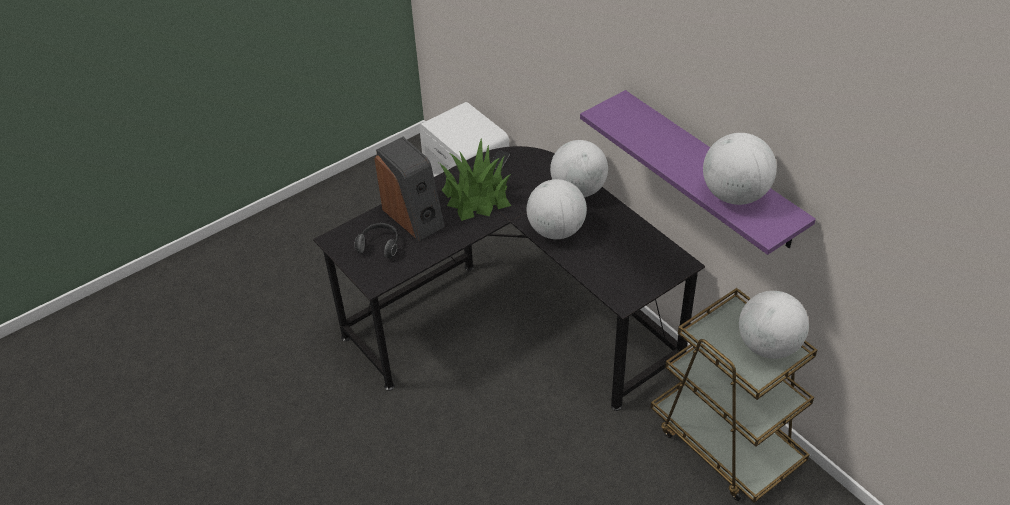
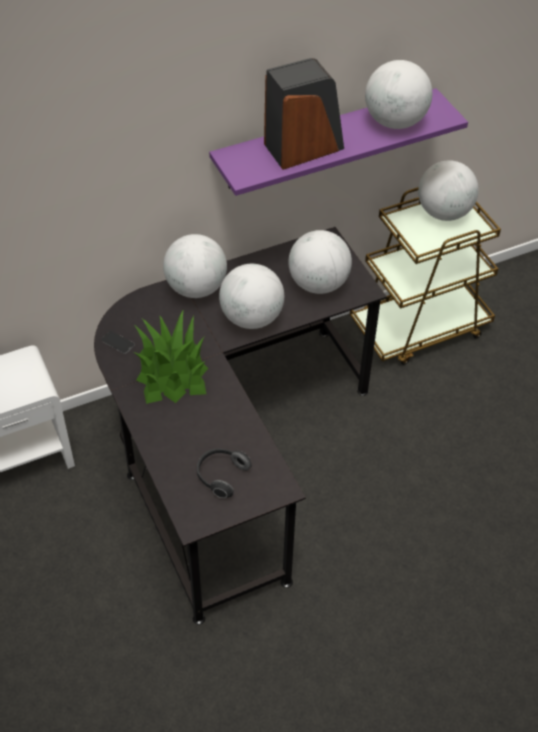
camera: 80 degrees left, 5 degrees up
speaker [374,137,445,241] -> speaker moved to [264,58,344,170]
none -> globe [288,230,352,294]

